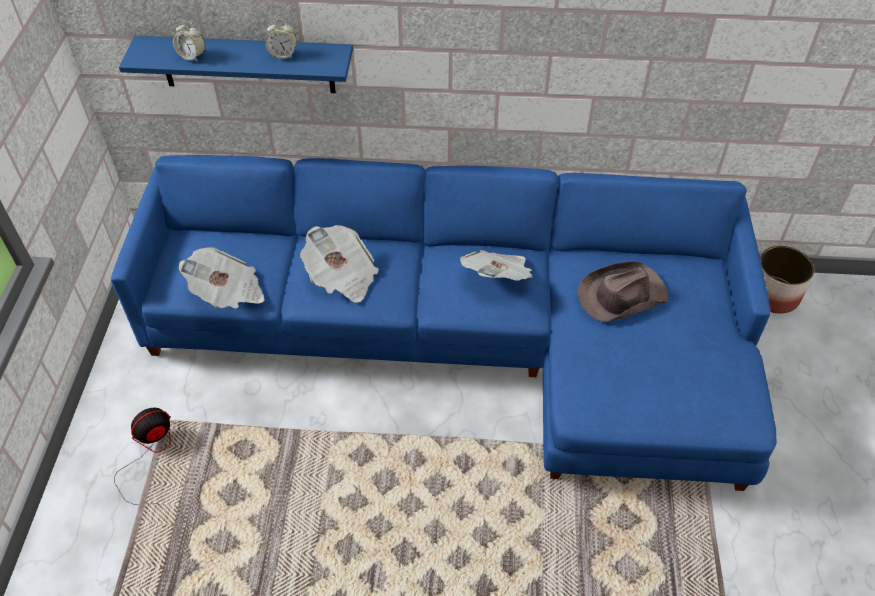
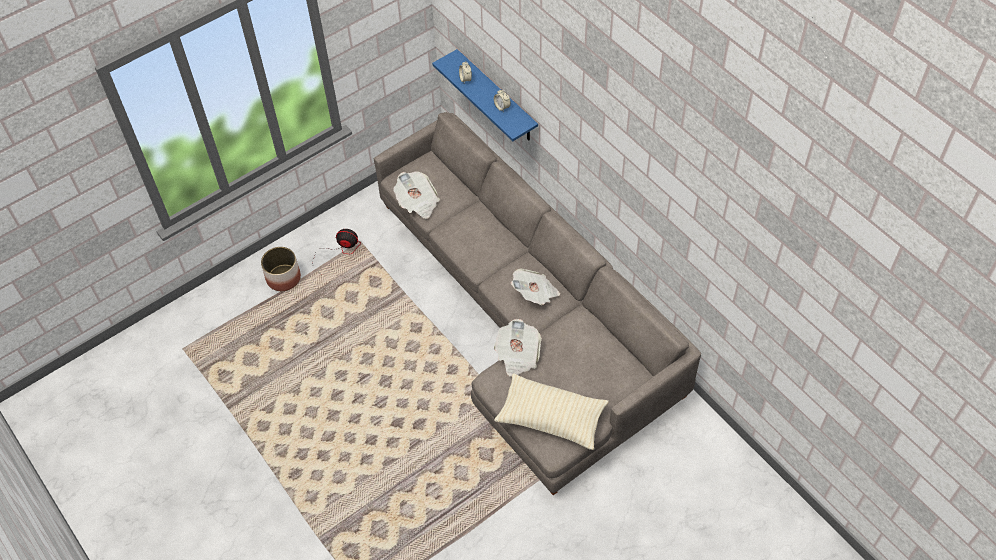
camera: 50 degrees right, 5 degrees up
blue sofa [111,155,777,491] -> grey sofa [374,112,701,495]
newspaper [300,225,379,303] -> newspaper moved to [494,319,542,377]
brown hat [578,261,668,321] -> none
planter [760,246,814,314] -> planter moved to [261,247,301,291]
none -> beige pillow [494,373,609,450]

